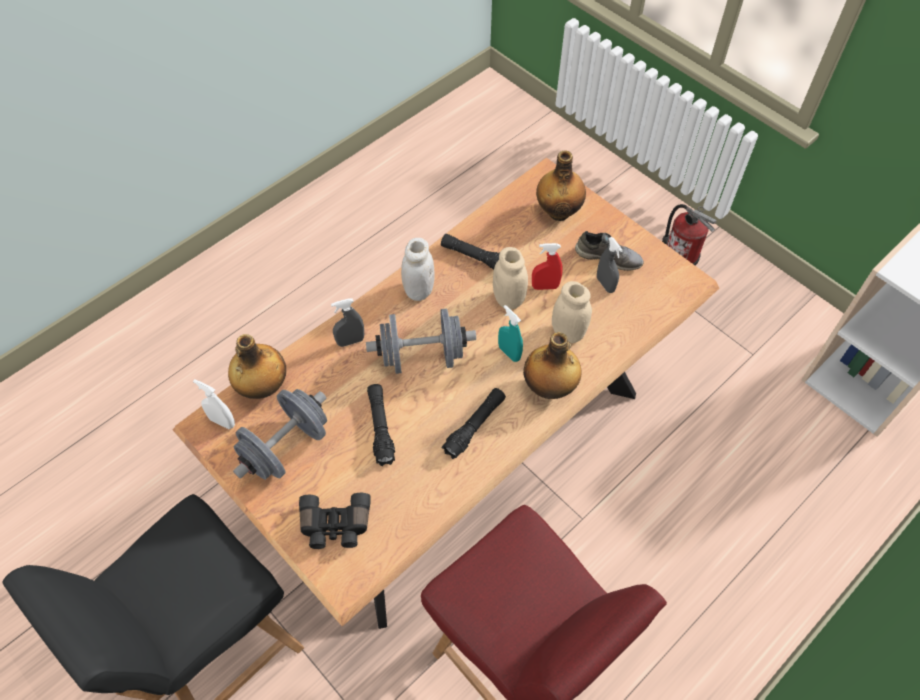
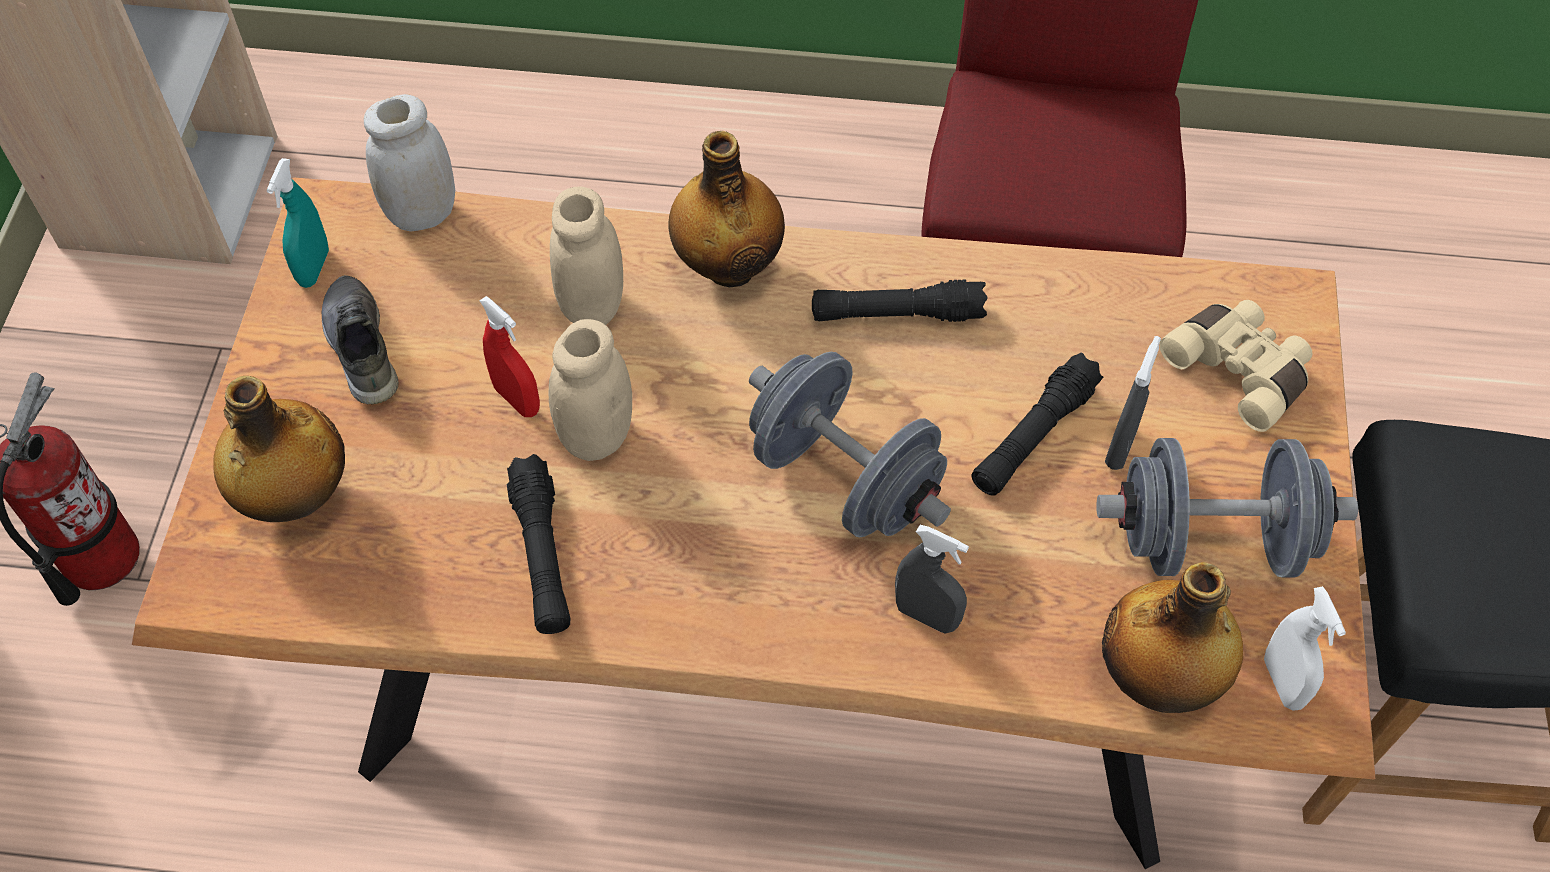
camera: 130 degrees left, 0 degrees up
black binoculars [299,493,371,549] -> beige binoculars [1159,300,1312,432]
white jar [401,238,435,301] -> white jar moved to [364,94,455,232]
turquoise spray bottle [498,305,523,362] -> turquoise spray bottle moved to [267,158,329,288]
grey spray bottle [597,237,623,293] -> grey spray bottle moved to [1105,336,1161,470]

